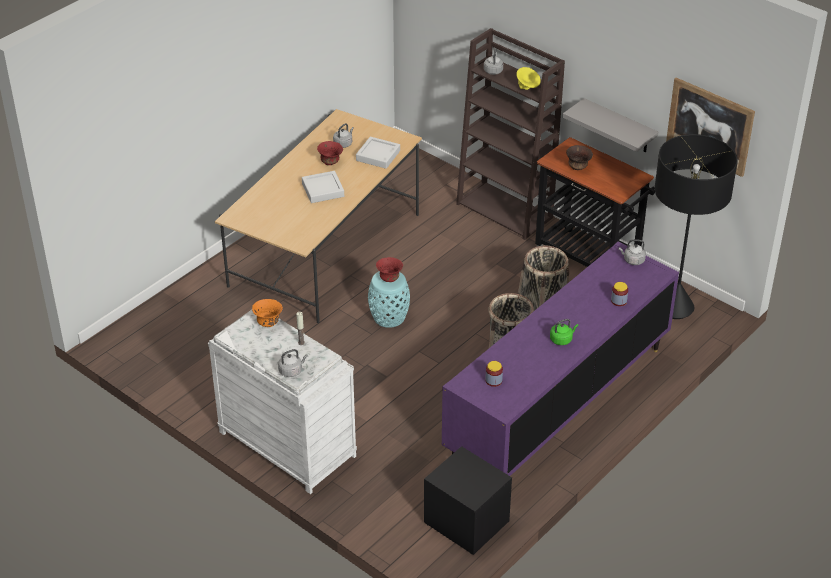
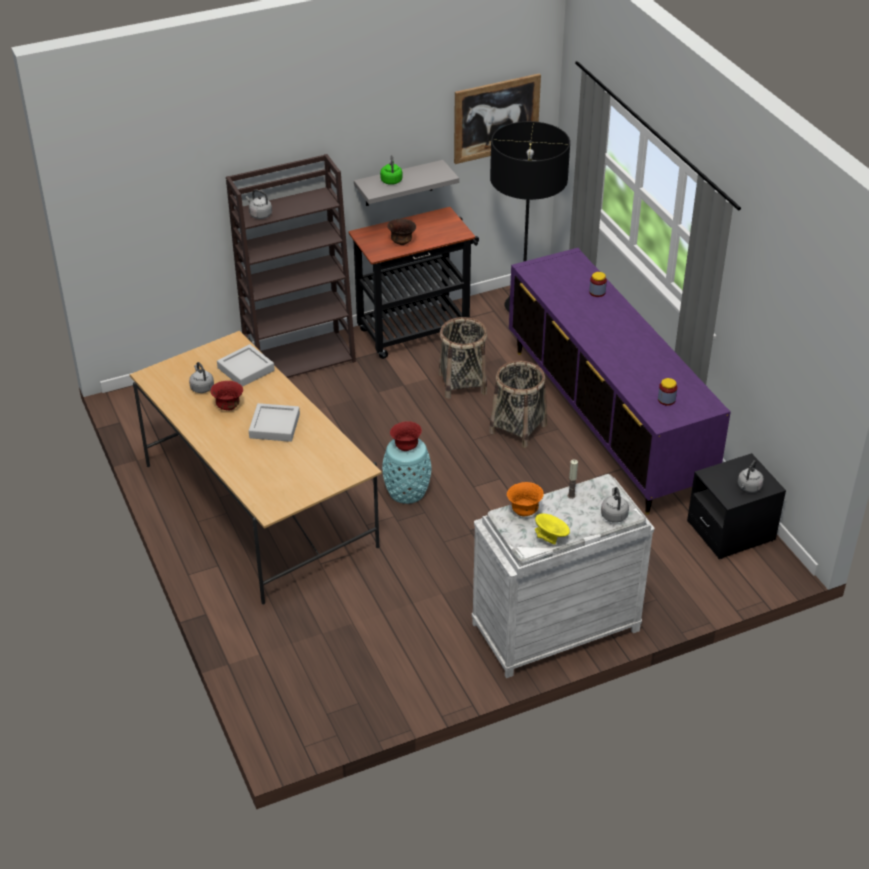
camera: 65 degrees left, 0 degrees up
yellow bowl [516,67,541,90] -> yellow bowl moved to [535,513,570,544]
green kettle [550,319,578,345] -> green kettle moved to [380,155,402,185]
grey kettle [619,239,646,265] -> grey kettle moved to [738,460,764,492]

